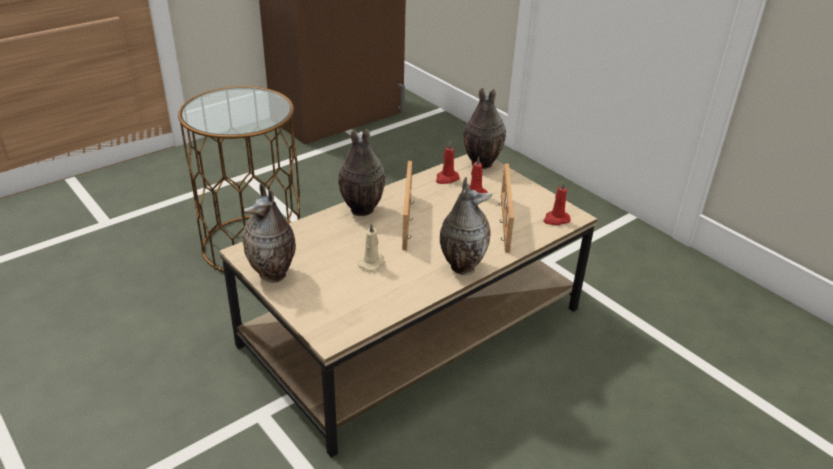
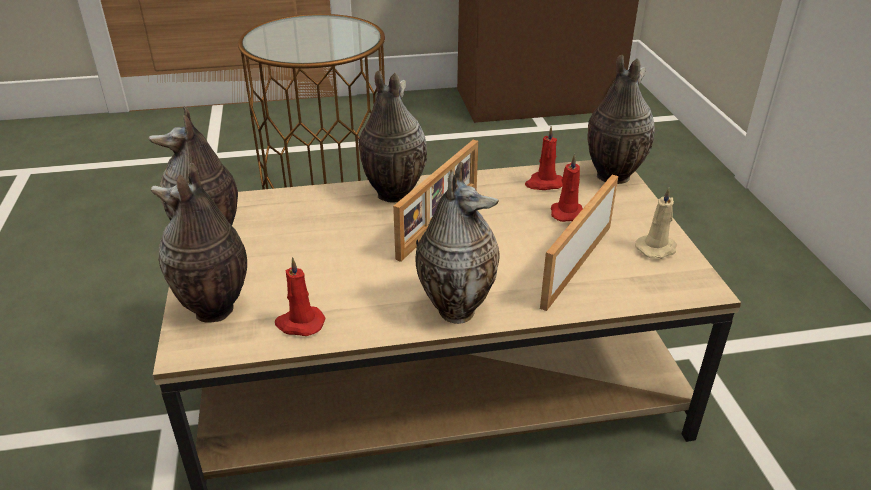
camera: 30 degrees right, 0 degrees up
beige candle [357,222,385,271] -> beige candle moved to [635,187,677,259]
red candle [543,181,570,225] -> red candle moved to [275,257,325,336]
none -> vase [151,163,247,323]

